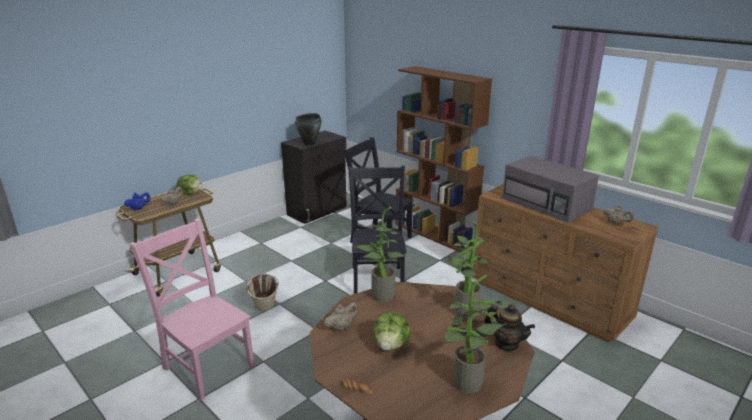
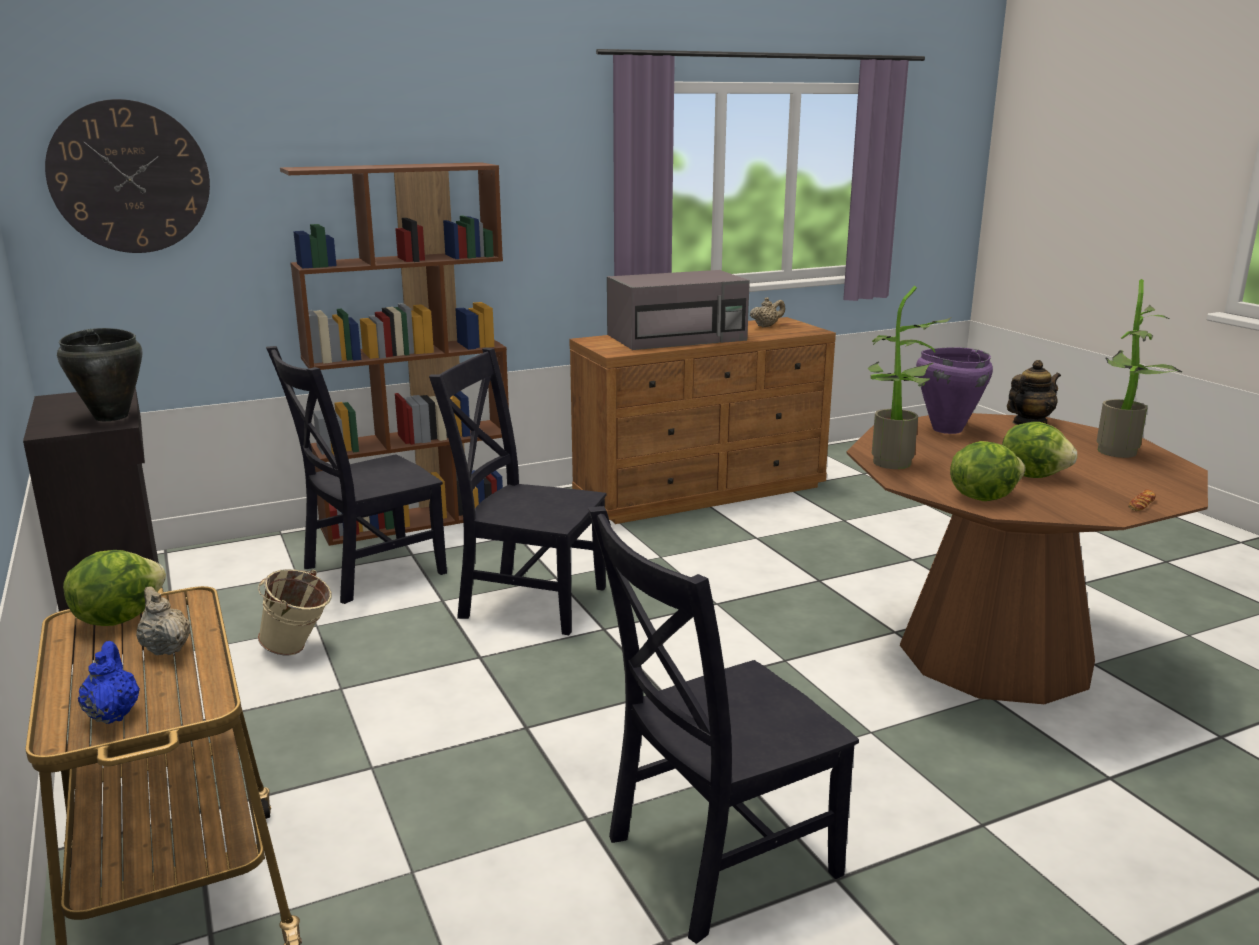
camera: 70 degrees left, 5 degrees down
pink chair [130,218,255,401] -> black chair [588,506,859,944]
beige bucket [246,274,279,311] -> beige bucket moved to [258,569,332,655]
beige teapot [324,302,358,332] -> lettuce [950,441,1025,501]
potted plant [448,221,489,319] -> purple cooking pot [916,347,993,434]
none -> wall clock [45,99,210,253]

